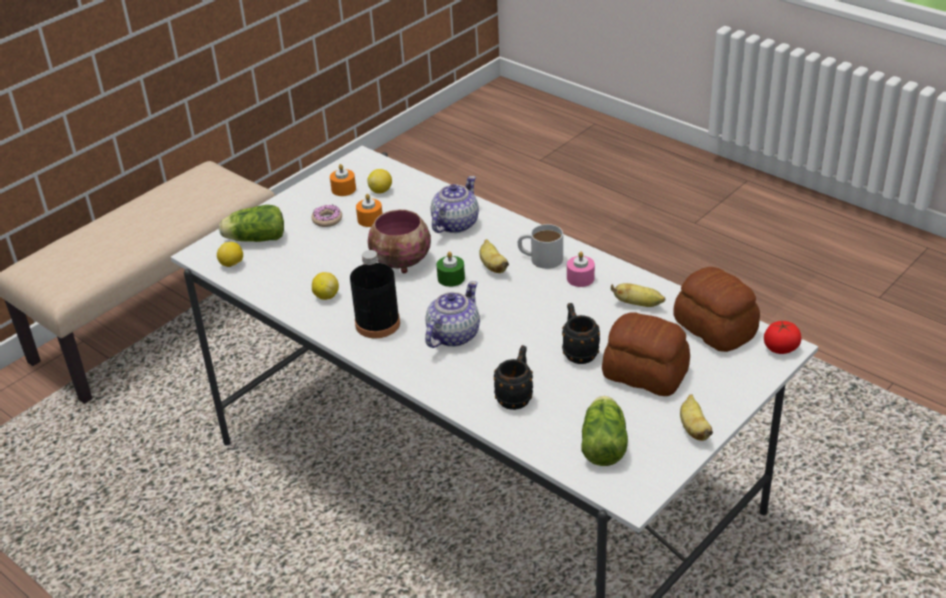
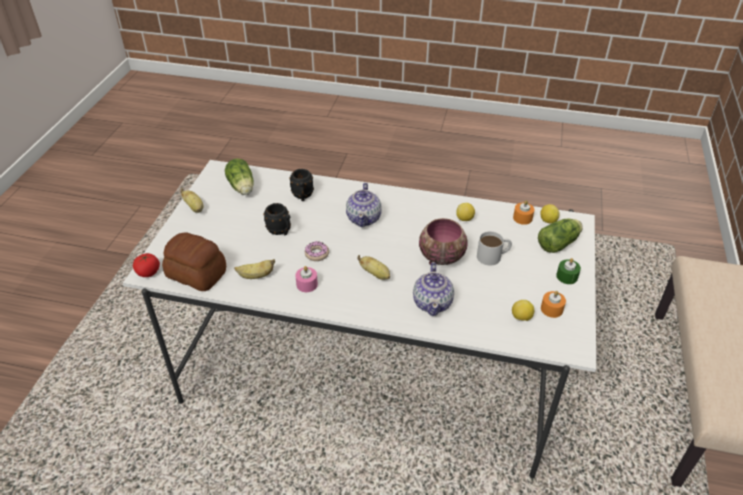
camera: 150 degrees right, 5 degrees up
donut [311,205,342,227] -> donut moved to [305,241,329,261]
black bottle [350,250,400,338] -> none
orange candle [356,194,383,227] -> orange candle moved to [513,200,535,225]
green candle [437,251,465,287] -> green candle moved to [556,258,581,284]
white mug [518,224,563,269] -> white mug moved to [477,231,512,266]
bread [602,313,690,396] -> none

